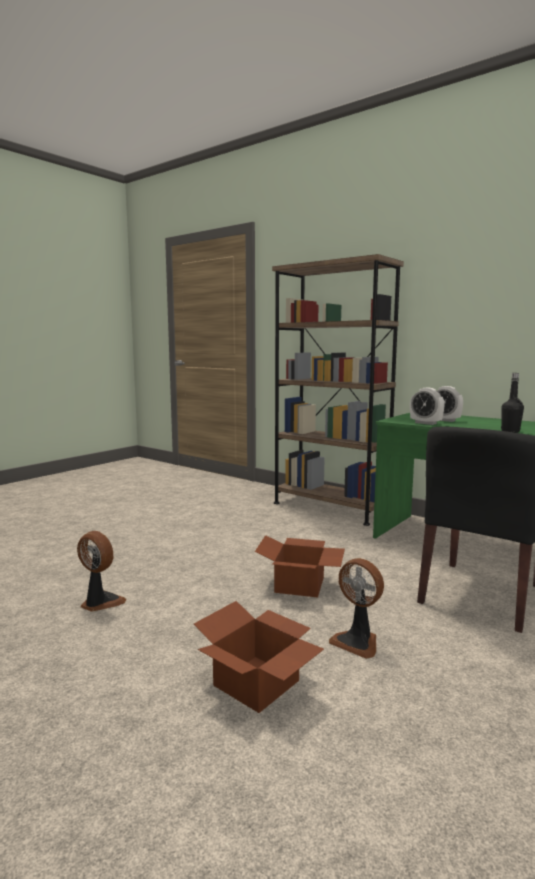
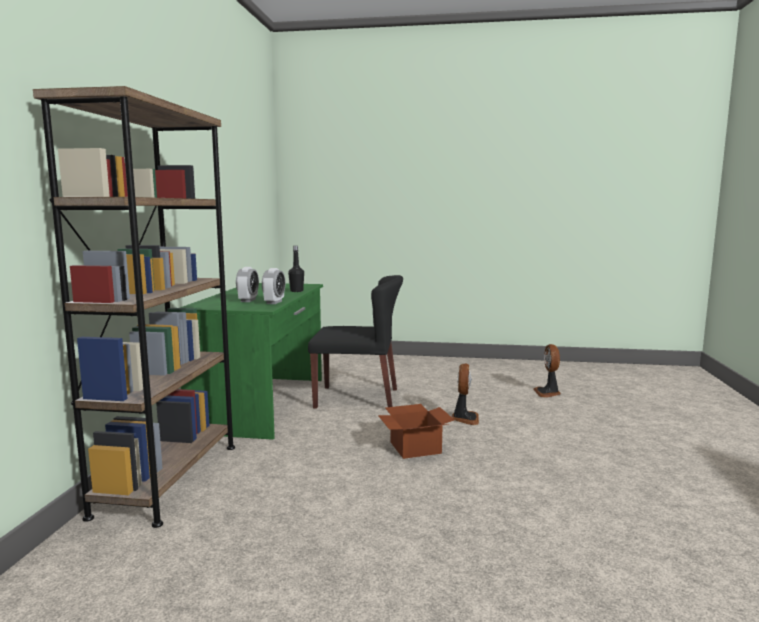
camera: 120 degrees left, 0 degrees up
fan [77,531,127,612] -> fan moved to [533,344,561,397]
cardboard box [194,601,324,713] -> none

